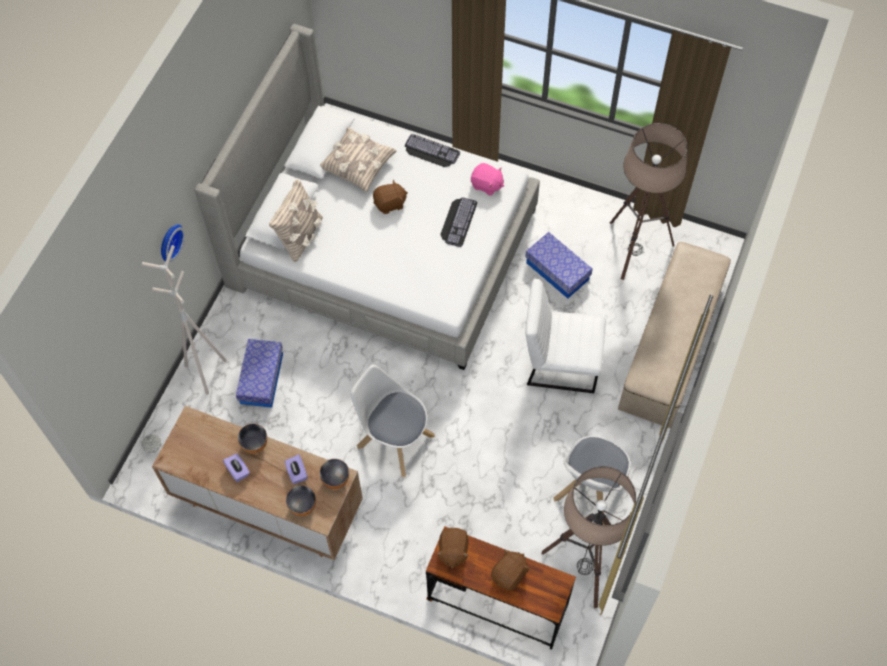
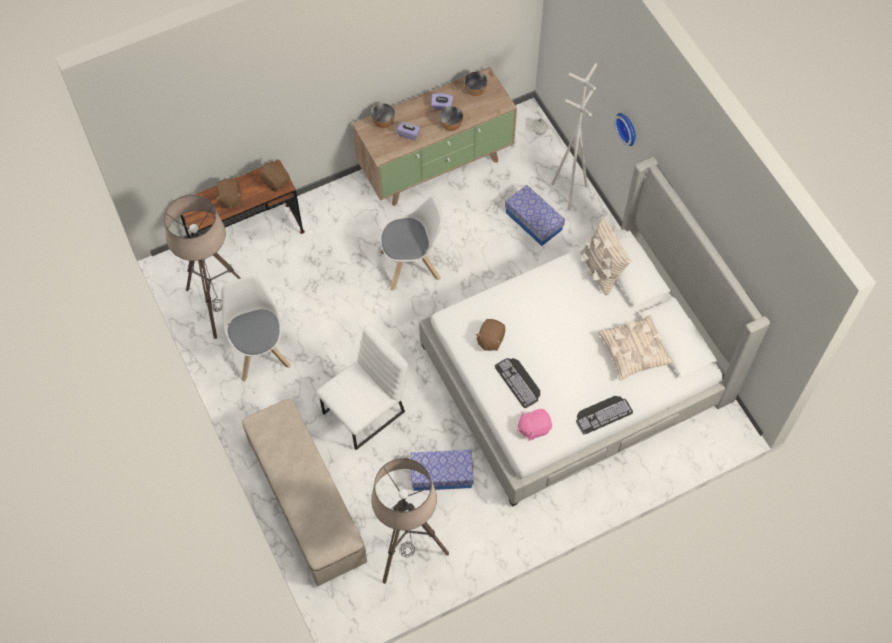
camera: 130 degrees right, 0 degrees up
bowl [319,459,349,489] -> bowl moved to [464,72,488,96]
brown plush toy [373,180,408,214] -> brown plush toy moved to [475,319,505,351]

